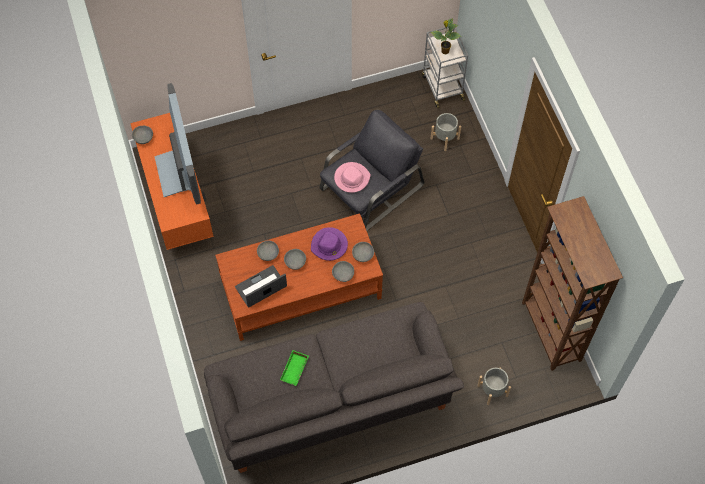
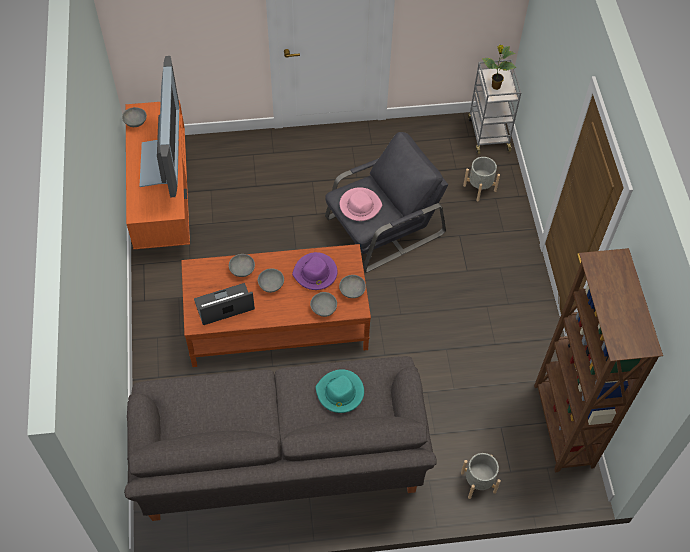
camera: 10 degrees right, 5 degrees down
green tray [280,350,309,386] -> none
none -> turquoise hat [315,369,364,413]

